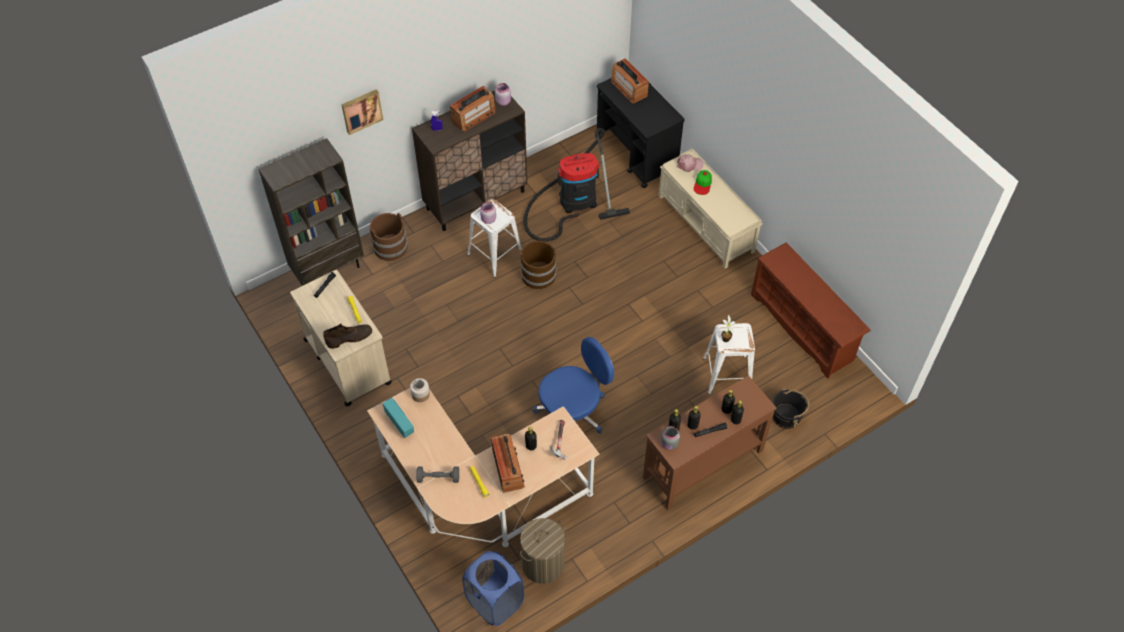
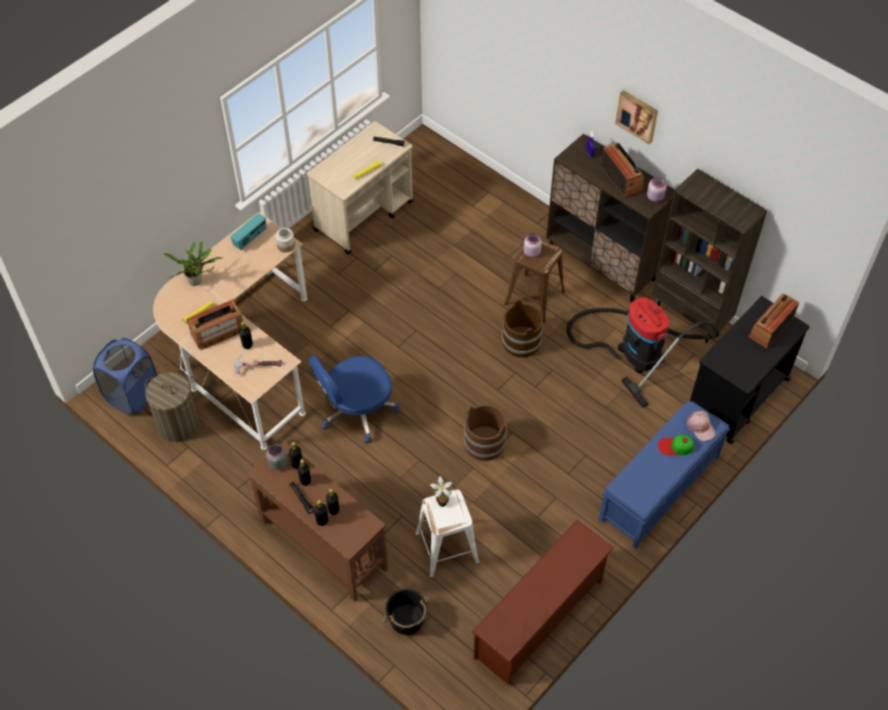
camera: 75 degrees right, 0 degrees up
brown bookcase [258,138,364,286] -> brown bookcase moved to [652,169,767,343]
brown boot [323,323,372,349] -> none
picture [341,89,383,135] -> picture moved to [615,90,658,144]
brown bucket [369,213,408,261] -> brown bucket moved to [464,404,507,461]
grey dumbbell [416,466,459,483] -> potted plant [163,241,222,286]
radio [450,86,495,132] -> radio turned 150 degrees counterclockwise [601,143,644,197]
white stool [467,199,522,278] -> brown stool [505,240,565,322]
blue office chair [533,337,614,434] -> blue office chair turned 105 degrees clockwise [309,355,400,443]
beige bench [659,148,762,269] -> blue bench [599,401,730,549]

